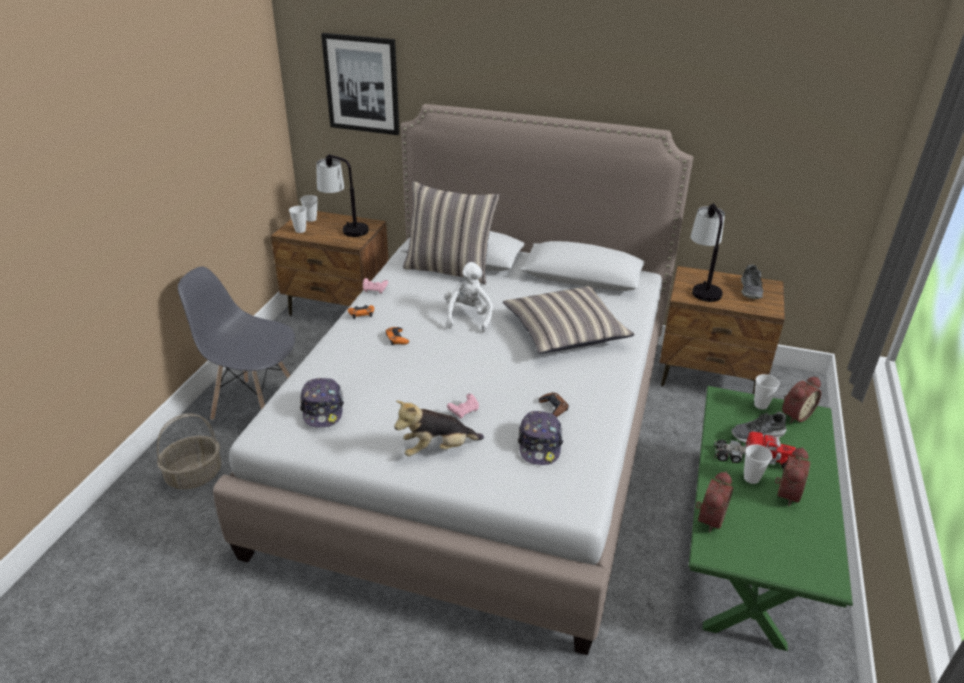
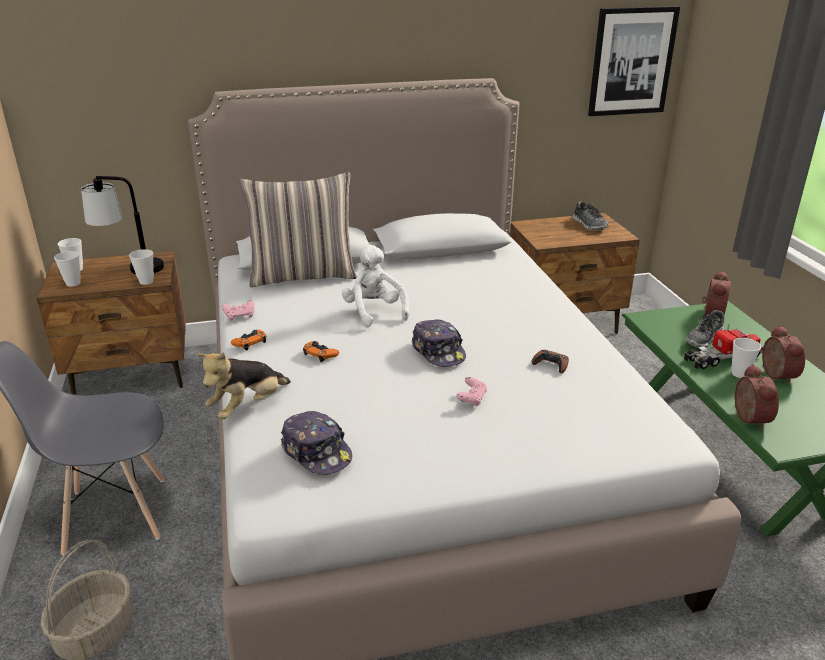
camera: 30 degrees left, 5 degrees down
picture [321,33,400,135] -> picture moved to [588,6,680,116]
plush toy [394,400,484,456] -> plush toy moved to [197,352,291,419]
pillow [503,286,635,353] -> none
cap [518,411,563,465] -> cap moved to [412,319,466,367]
table lamp [690,203,725,302] -> none
cup [754,374,780,410] -> cup moved to [129,249,154,285]

